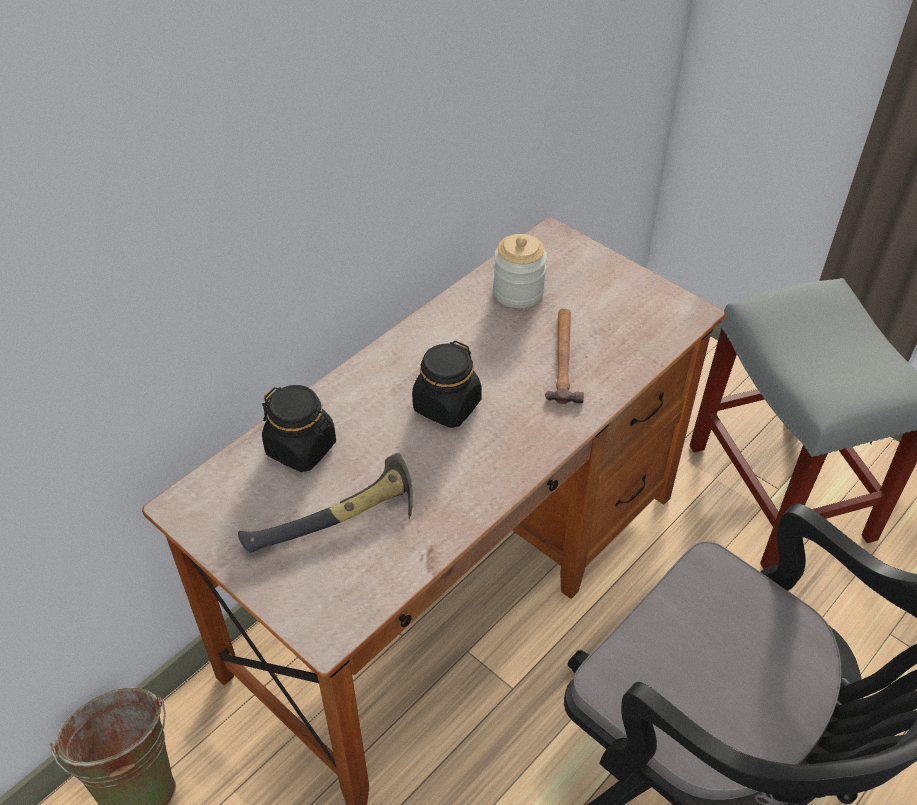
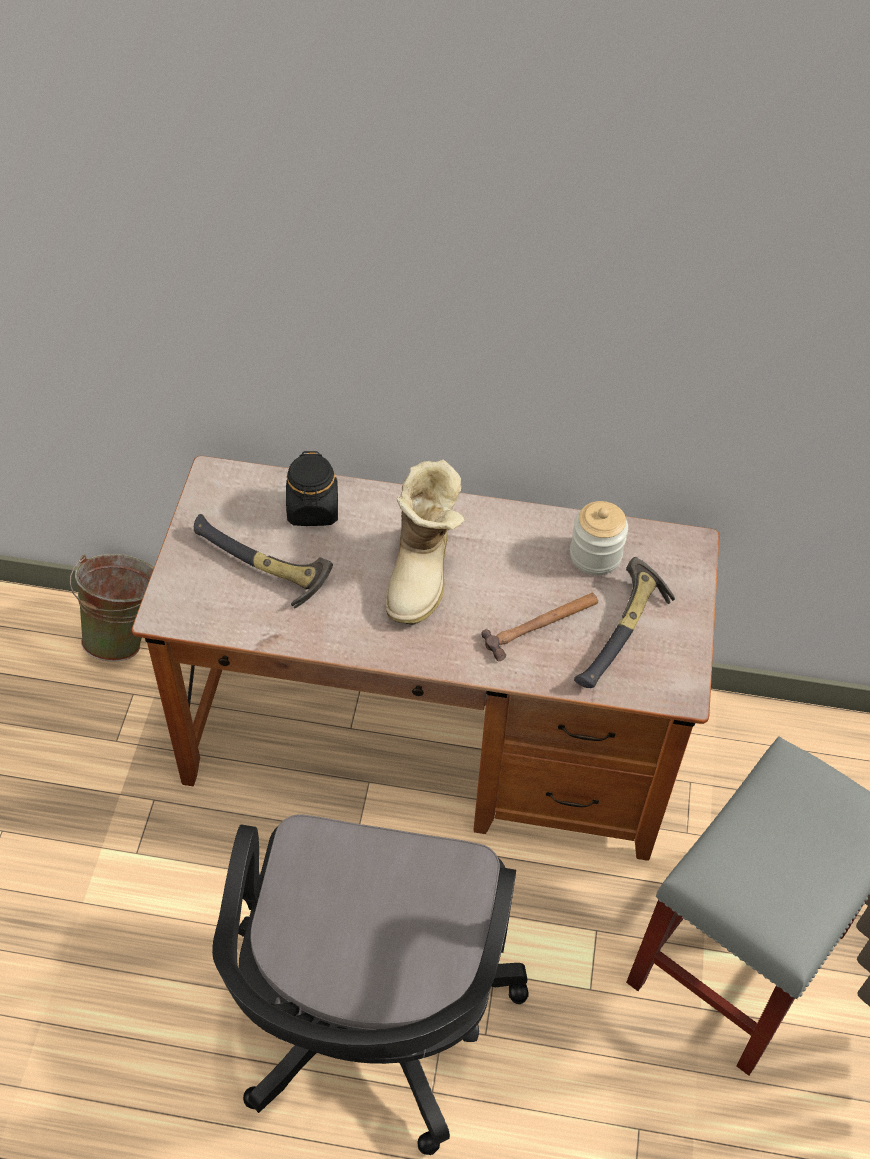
camera: 55 degrees right, 5 degrees up
black jar [412,341,482,428] -> boot [385,460,465,625]
none -> hammer [574,557,675,688]

